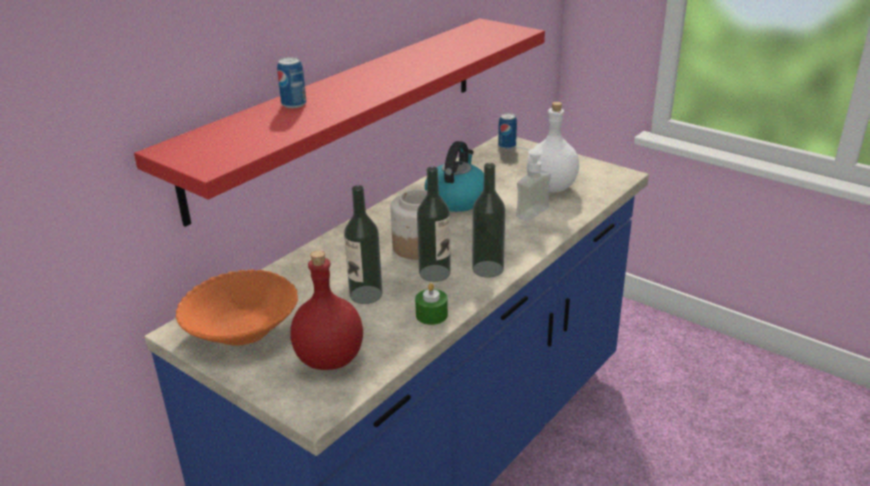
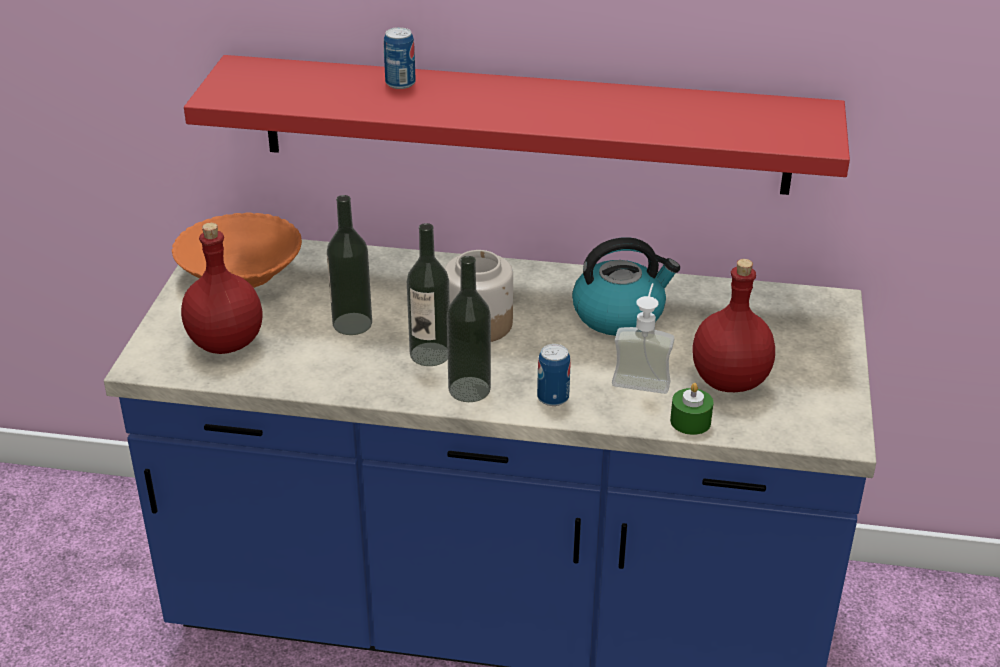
camera: 60 degrees right, 5 degrees up
green candle [415,283,448,325] -> green candle moved to [670,383,713,435]
can [498,113,517,149] -> can moved to [537,344,571,406]
white bottle [527,102,579,192] -> red bottle [692,259,775,392]

